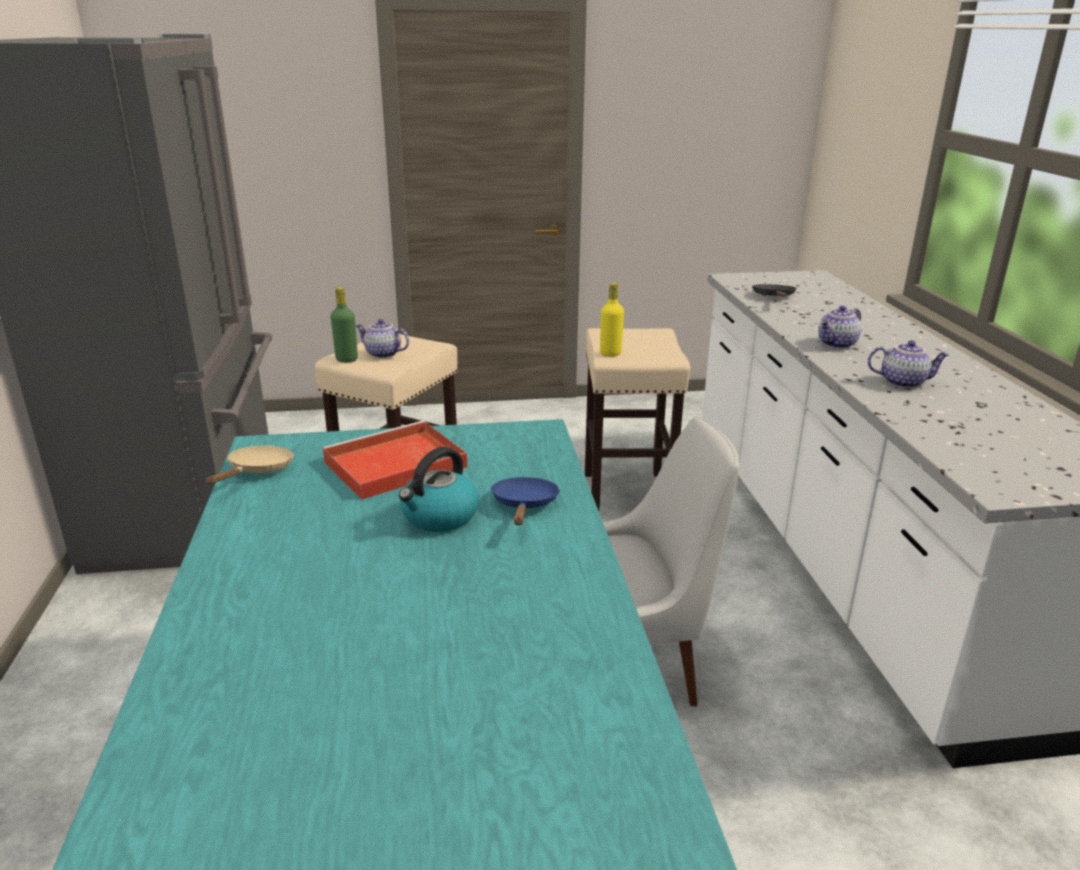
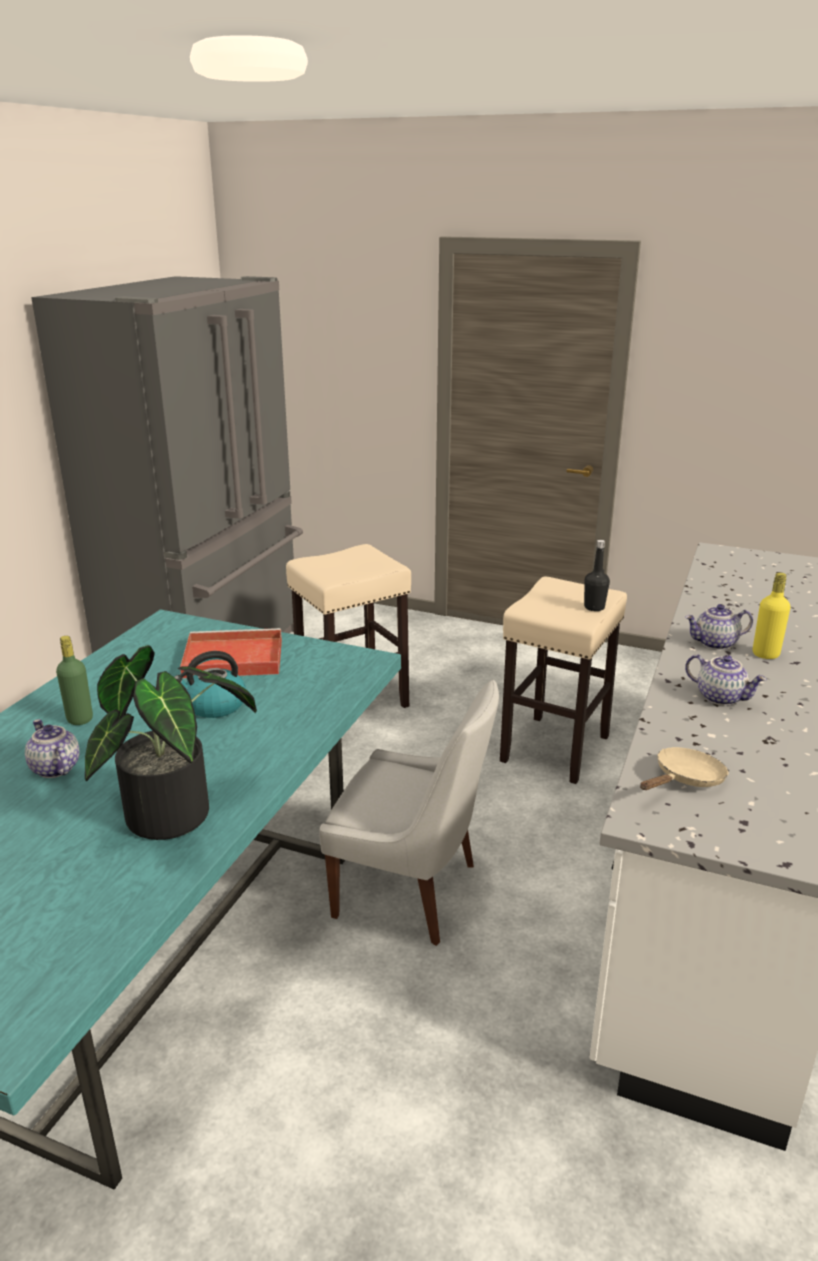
camera: 30 degrees right, 0 degrees up
beige frying pan [205,446,294,484] -> beige frying pan moved to [640,747,729,790]
green bottle [331,287,358,363] -> green bottle moved to [56,636,93,725]
teapot [355,319,409,358] -> teapot moved to [25,719,80,778]
blue frying pan [490,477,560,525] -> none
yellow bottle [600,283,624,357] -> yellow bottle moved to [753,573,791,659]
black frying pan [752,284,797,297] -> none
none -> potted plant [85,645,257,840]
none -> black bottle [584,540,610,611]

